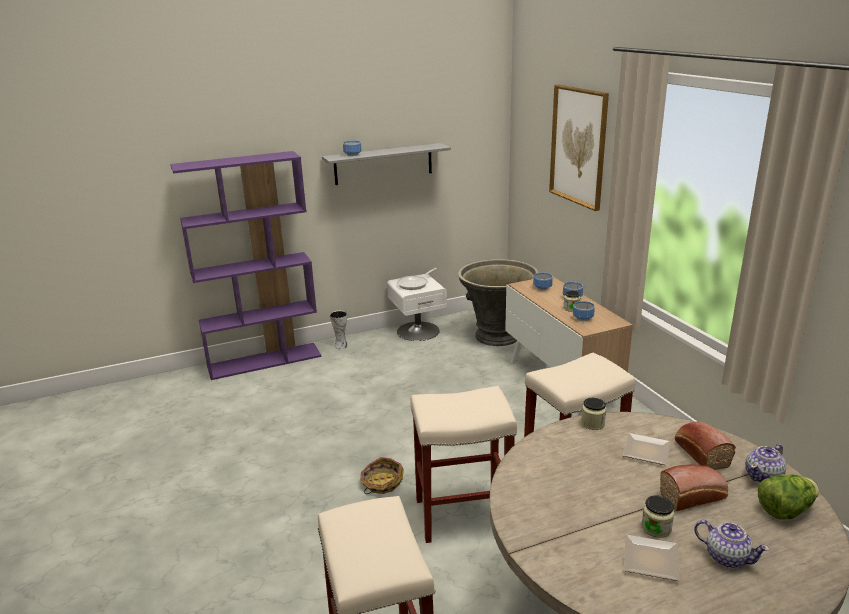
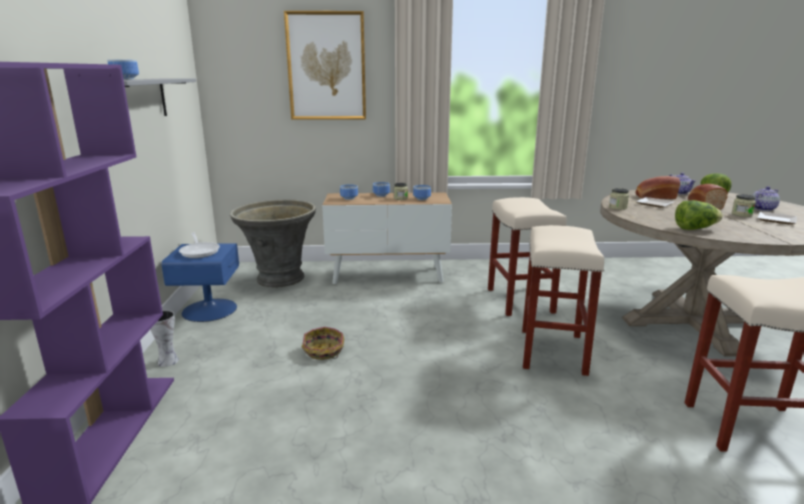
camera: 70 degrees left, 5 degrees down
basket [361,457,404,494] -> basket moved to [302,327,344,360]
white nightstand [387,274,447,341] -> blue nightstand [161,243,239,322]
none -> lettuce [675,200,723,230]

